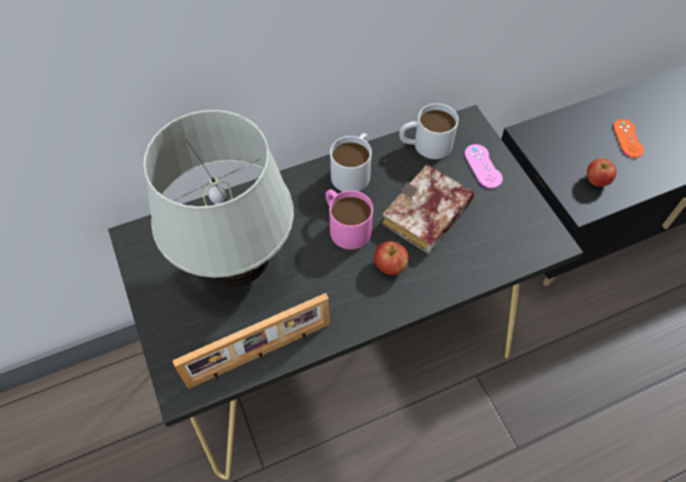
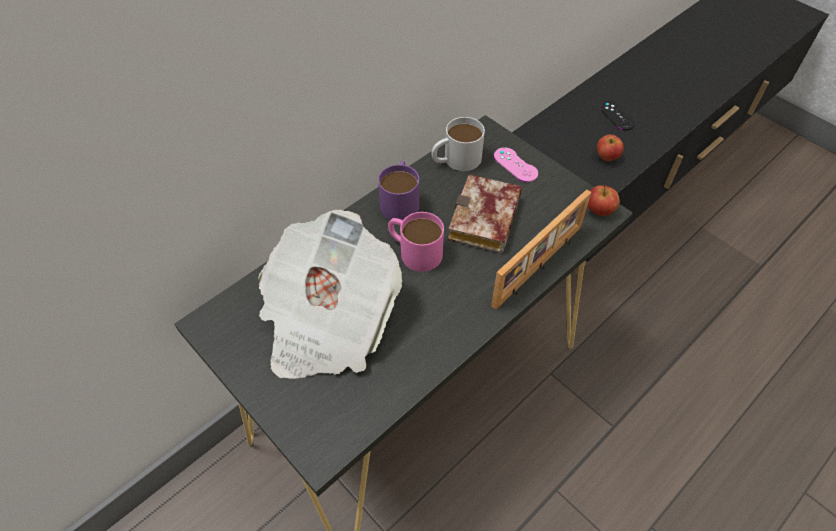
camera: 20 degrees left, 5 degrees down
white table lamp [143,110,294,287] -> newspaper [257,210,402,379]
picture frame [172,293,330,389] -> picture frame moved to [491,189,592,310]
white mug [330,133,372,192] -> purple mug [378,161,419,220]
apple [374,241,409,275] -> apple moved to [588,185,620,216]
orange game controller [613,119,644,158] -> black game controller [600,101,635,130]

